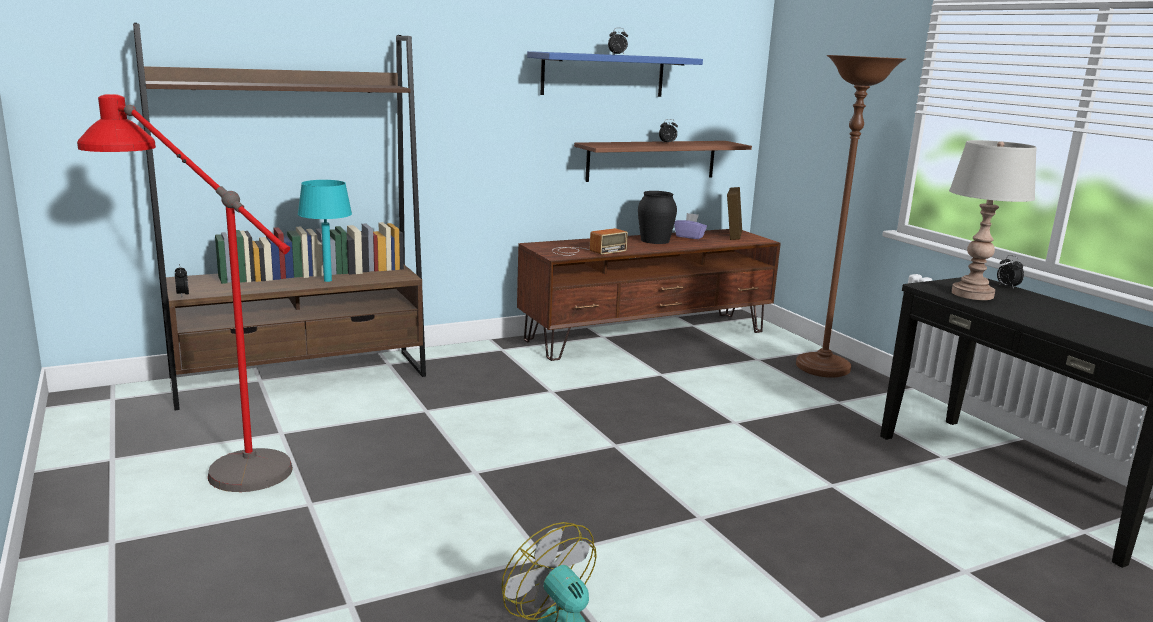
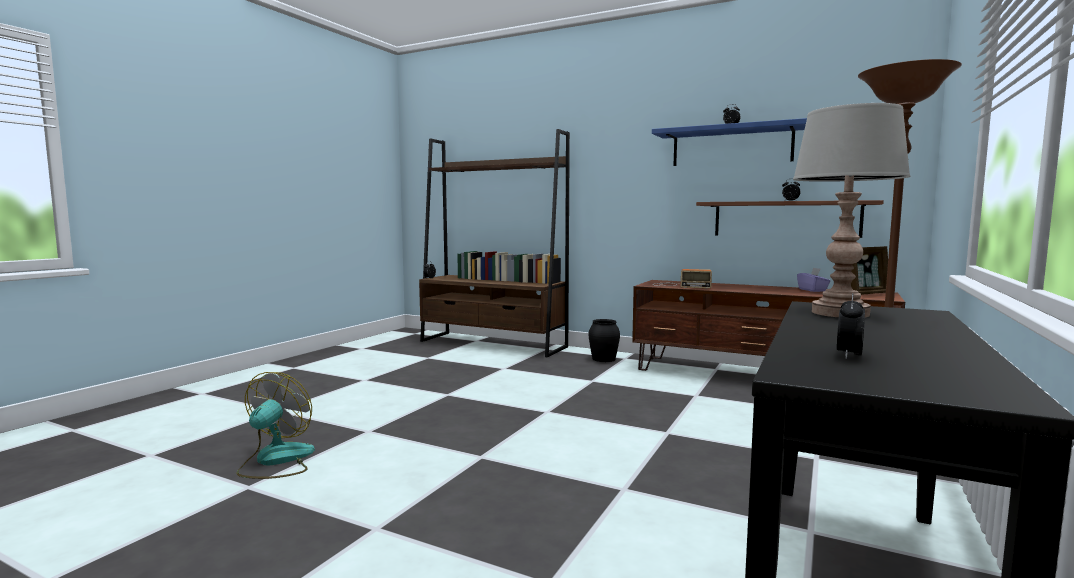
camera: 55 degrees right, 10 degrees down
red floor lamp [77,94,293,492] -> none
turquoise table lamp [297,180,352,282] -> none
black vase [638,191,677,244] -> black vase moved to [589,319,620,362]
alarm clock [997,255,1024,289] -> alarm clock moved to [837,293,865,359]

